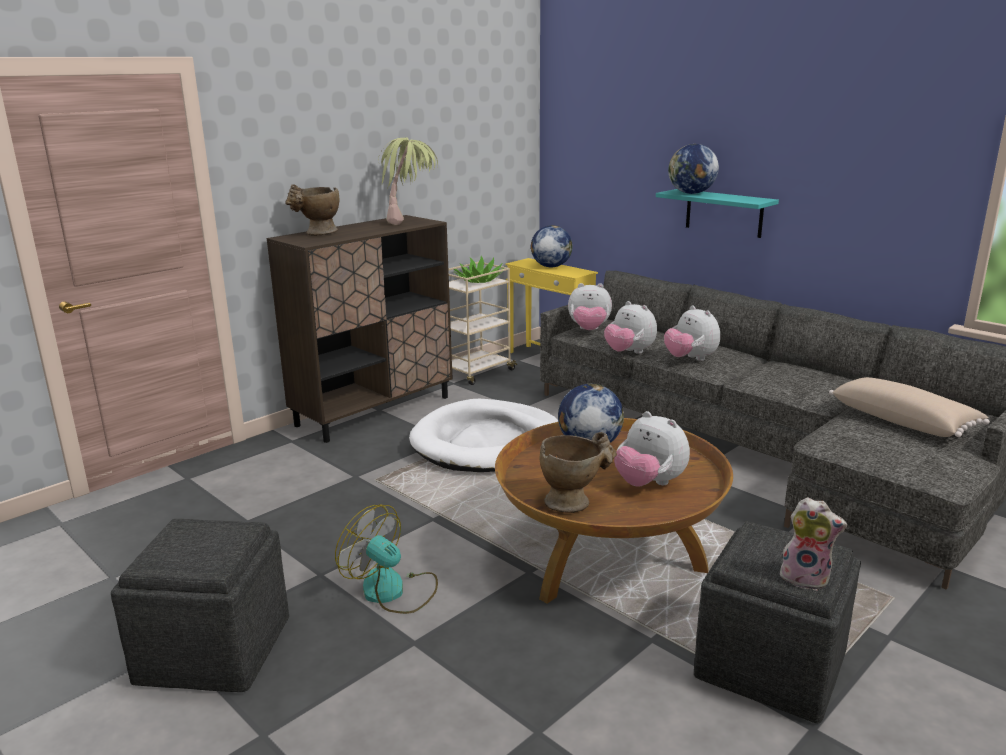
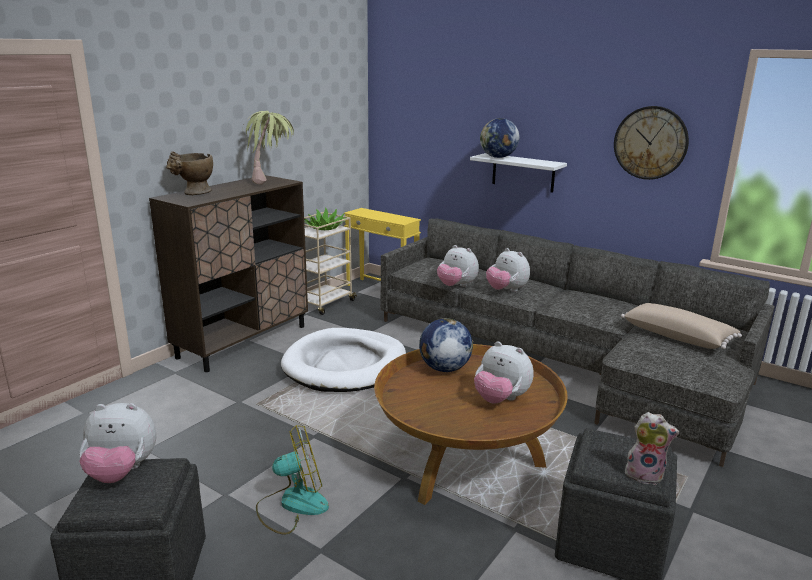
camera: 10 degrees left, 0 degrees up
fan [335,505,438,614] -> fan turned 135 degrees clockwise [256,425,329,535]
globe [531,225,572,267] -> none
beige vase [540,432,617,513] -> none
plush toy [568,283,612,330] -> plush toy moved to [79,403,157,483]
turquoise shelf [656,189,779,238] -> white shelf [470,153,567,193]
none -> wall clock [614,106,689,180]

